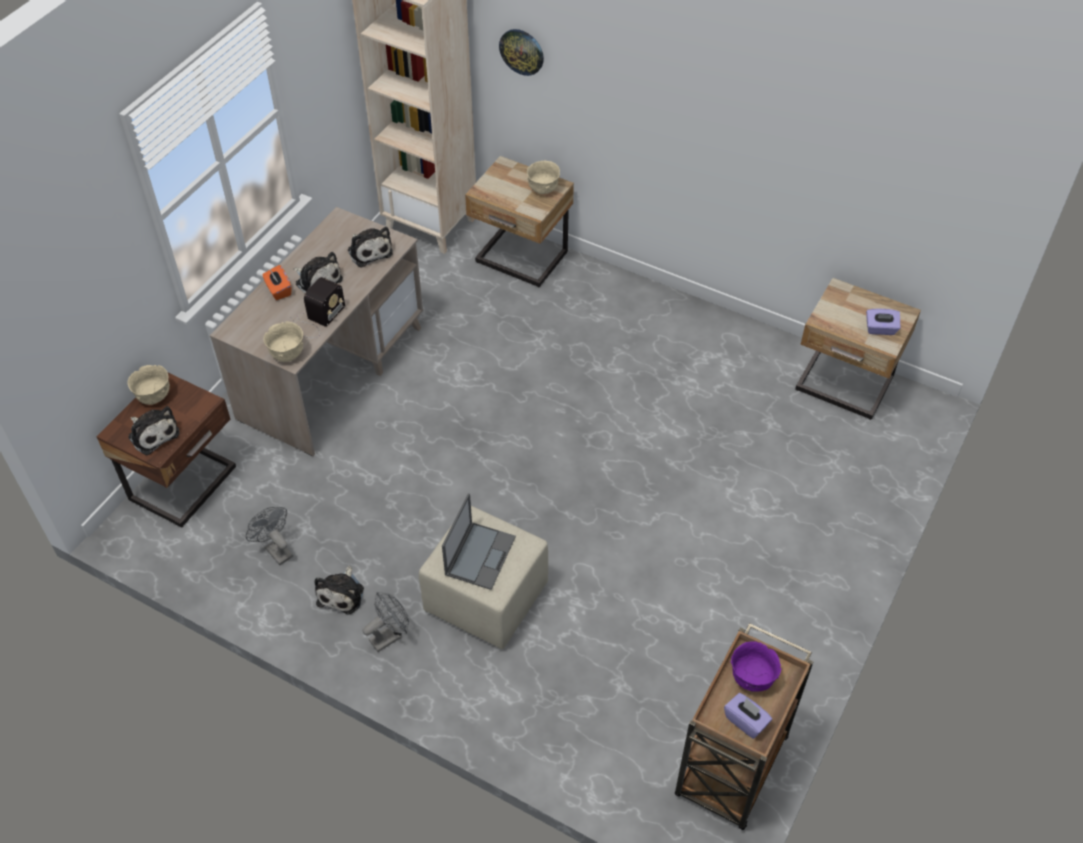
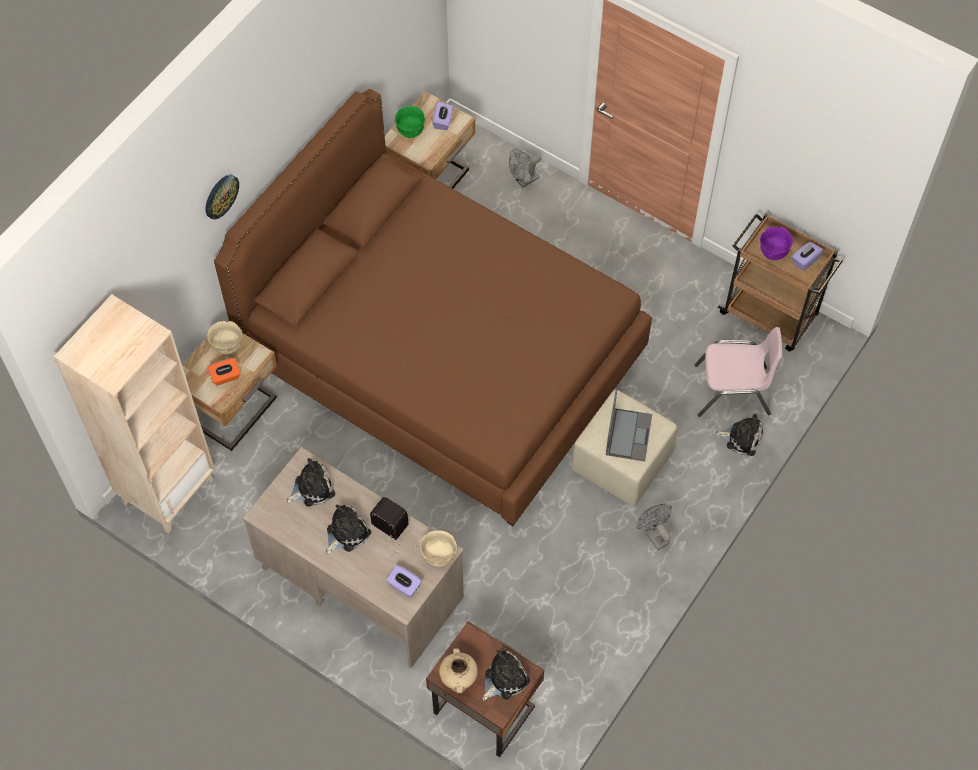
camera: 85 degrees left, 10 degrees up
beige bowl [127,365,170,405] -> beige vase [439,648,478,693]
grey fan [246,507,293,565] -> grey fan moved to [509,149,542,188]
orange tissue box [262,265,291,300] -> orange tissue box moved to [208,358,241,386]
plush toy [314,566,364,614] -> plush toy moved to [715,414,763,456]
laptop [442,493,516,590] -> laptop turned 75 degrees clockwise [606,389,652,461]
wall clock [499,29,544,76] -> wall clock moved to [205,175,239,220]
none -> brown bed [214,89,652,526]
none -> purple tissue box [386,565,422,598]
none -> green bowl [395,106,425,138]
none -> pink chair [695,327,782,417]

